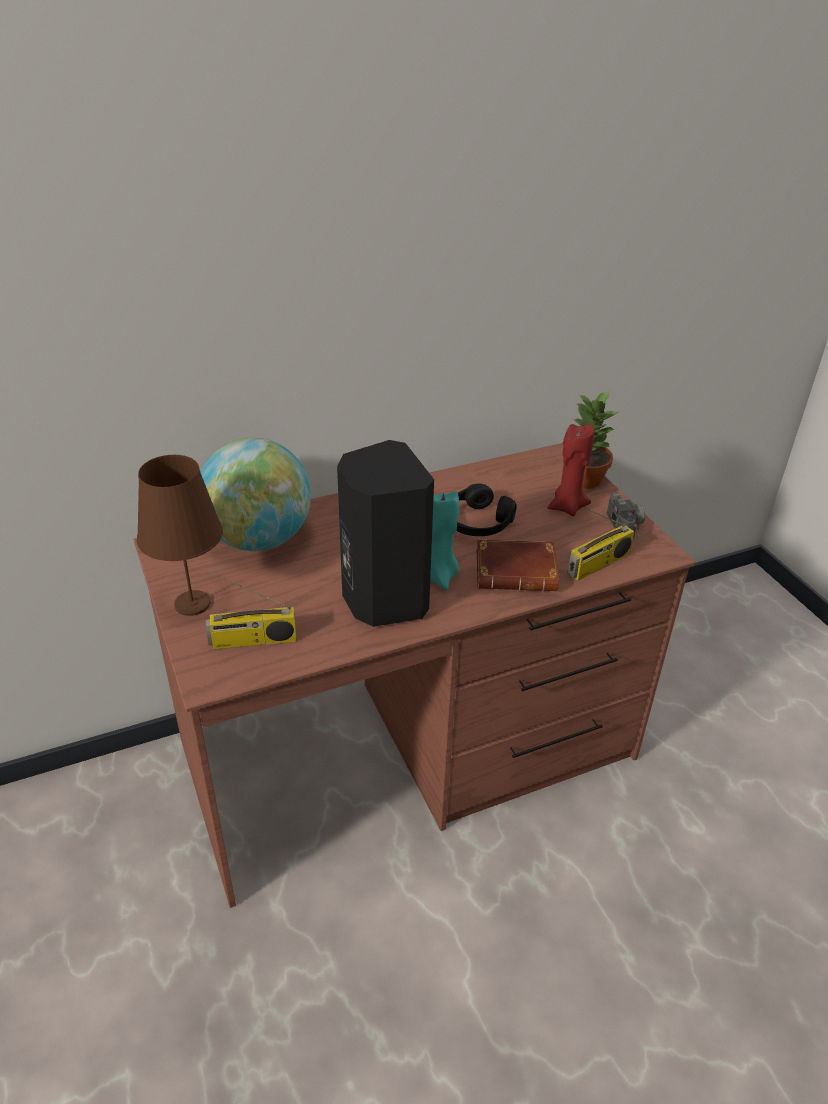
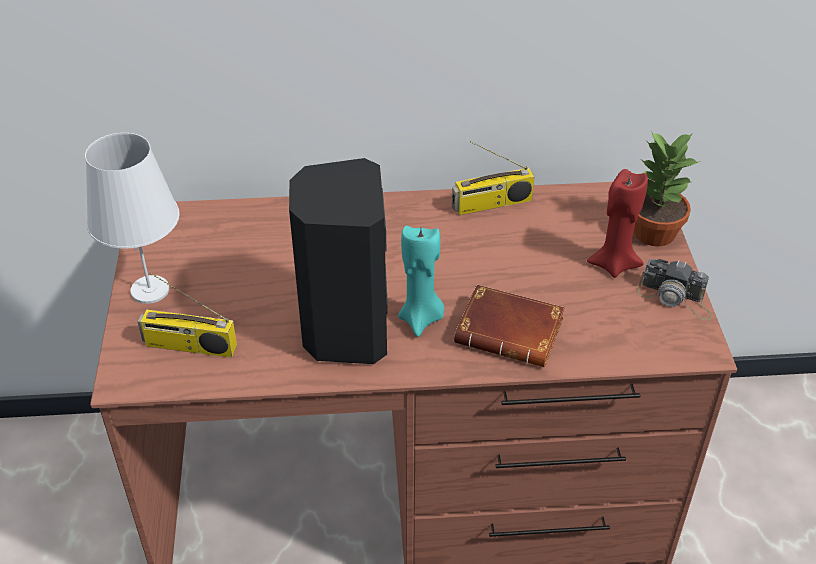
camera: 20 degrees right, 5 degrees up
brown table lamp [137,455,223,616] -> white table lamp [85,133,180,304]
globe [200,438,311,551] -> none
black headphones [456,483,517,536] -> none
radio [567,509,635,581] -> radio moved to [452,141,534,215]
camera [607,493,645,541] -> camera turned 105 degrees clockwise [637,259,713,320]

